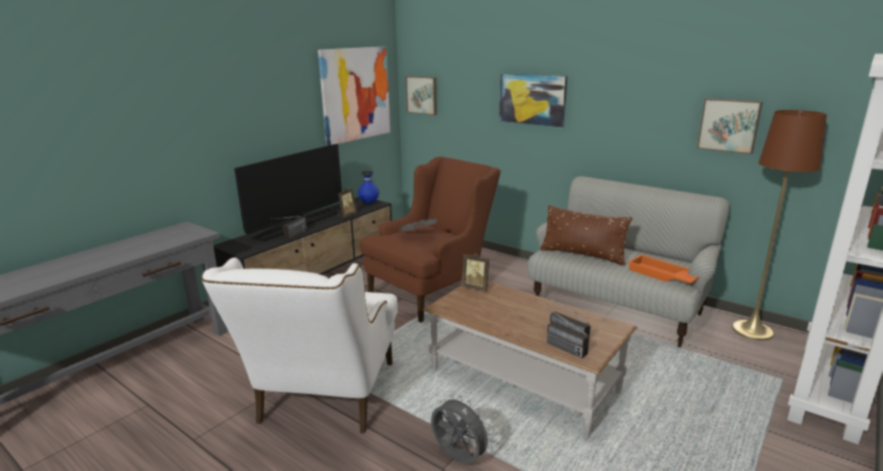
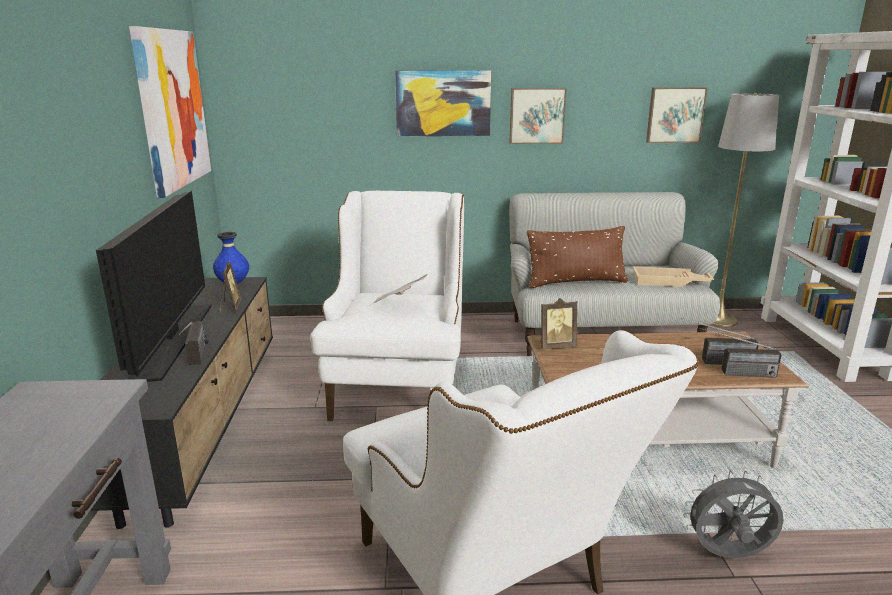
camera: 40 degrees left, 0 degrees up
brown armchair [360,157,501,323] -> white armchair [311,191,464,421]
picture [405,76,437,115] -> picture moved to [509,88,567,144]
orange tray [628,255,699,284] -> beige tray [633,266,714,287]
brown floor lamp [732,110,827,341] -> grey floor lamp [711,92,779,327]

